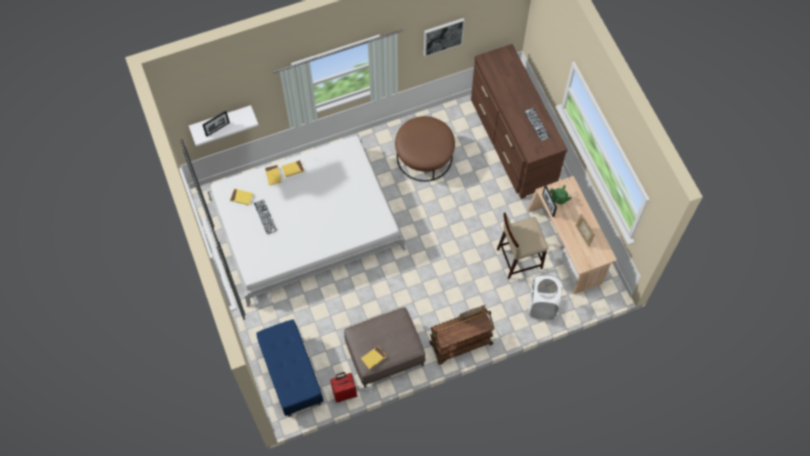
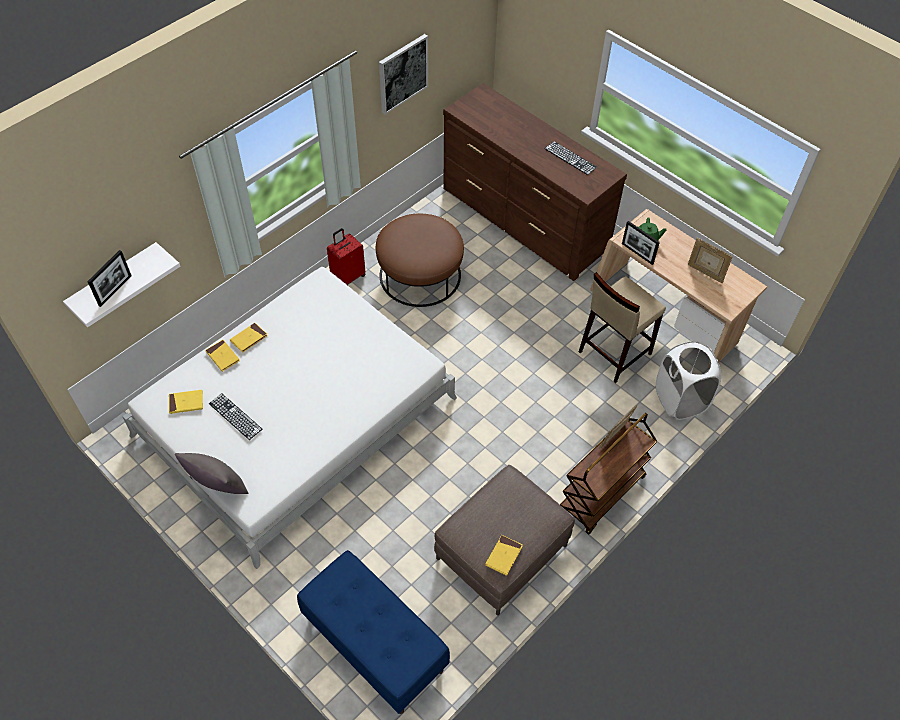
camera: 25 degrees left, 10 degrees down
red suitcase [330,372,357,402] -> red suitcase moved to [327,228,365,285]
none -> grey pillow [175,453,248,494]

